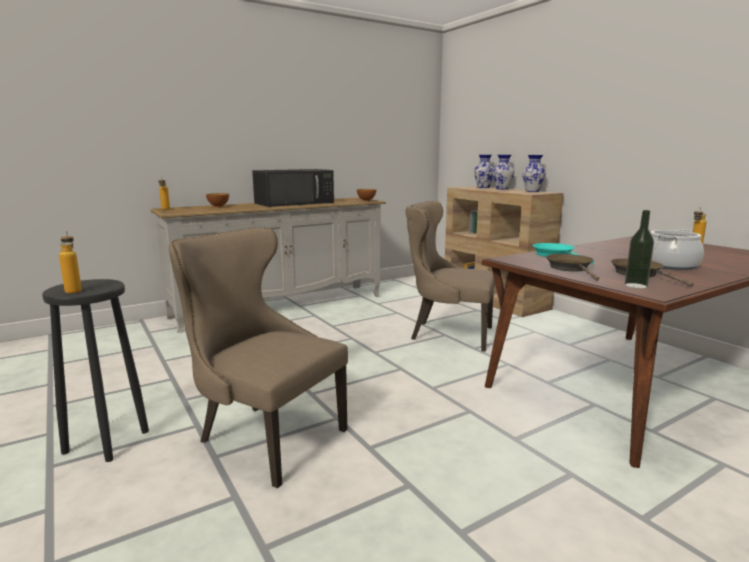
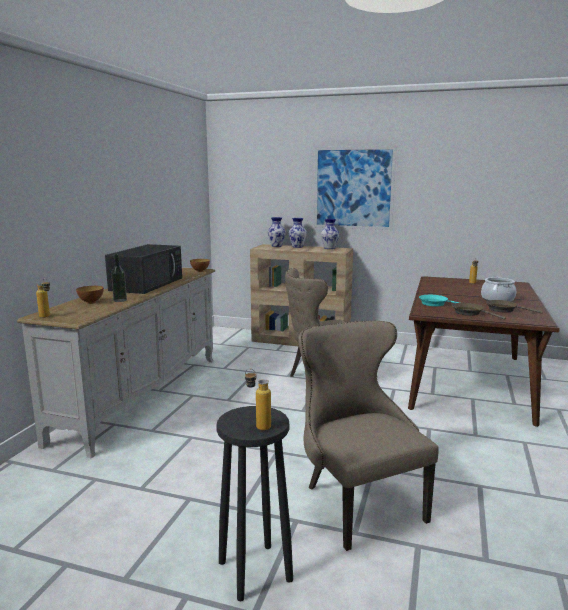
camera: 40 degrees left, 0 degrees up
beige chair [168,227,348,488] -> beige chair turned 75 degrees clockwise [298,320,439,551]
bottle [625,210,654,289] -> bottle moved to [111,254,127,302]
none -> picture [314,146,397,230]

